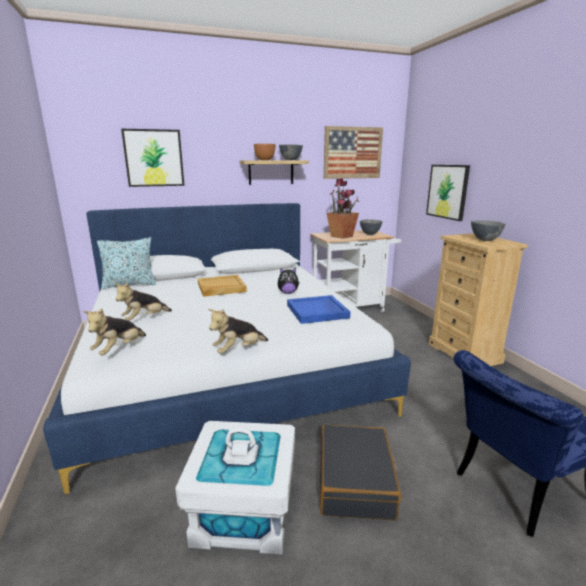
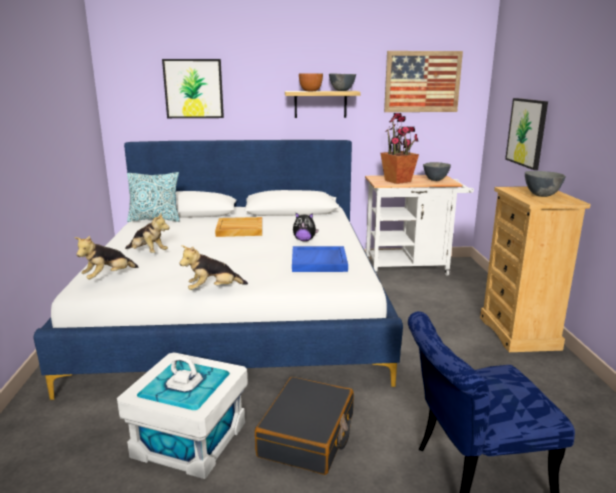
camera: 15 degrees right, 0 degrees up
plush toy [115,283,172,321] -> plush toy turned 120 degrees counterclockwise [125,212,170,253]

